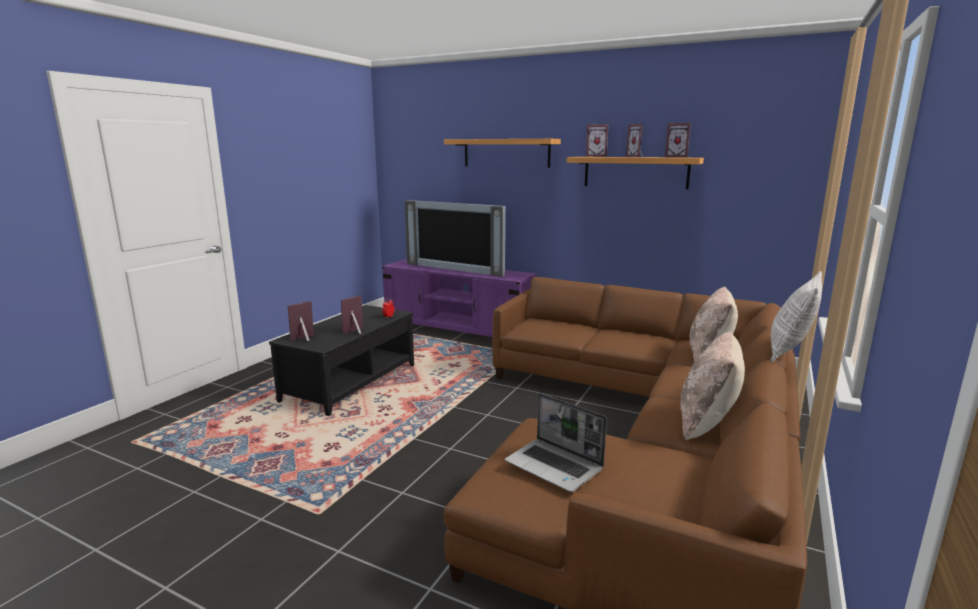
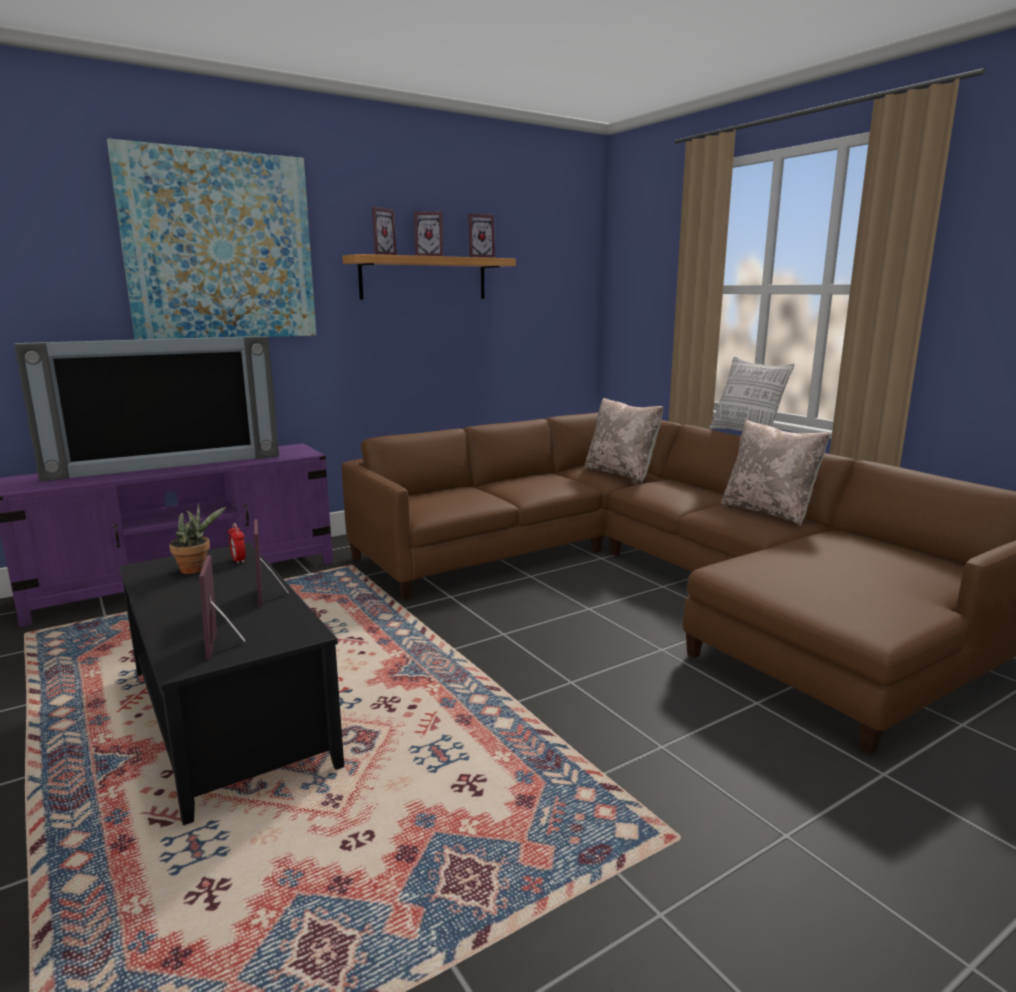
camera: 60 degrees left, 0 degrees up
shelf [444,139,561,168] -> picture [107,139,316,340]
laptop [505,393,607,492] -> none
none -> potted plant [169,503,226,574]

